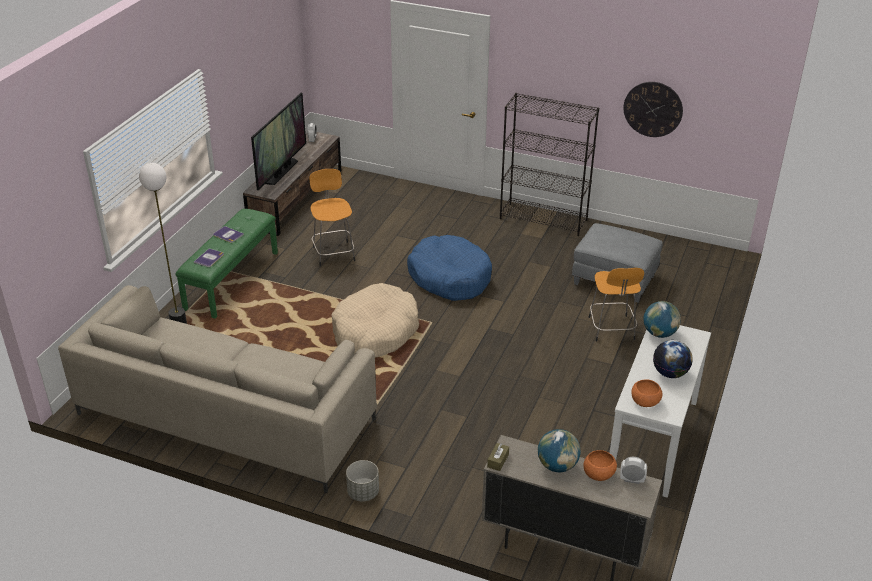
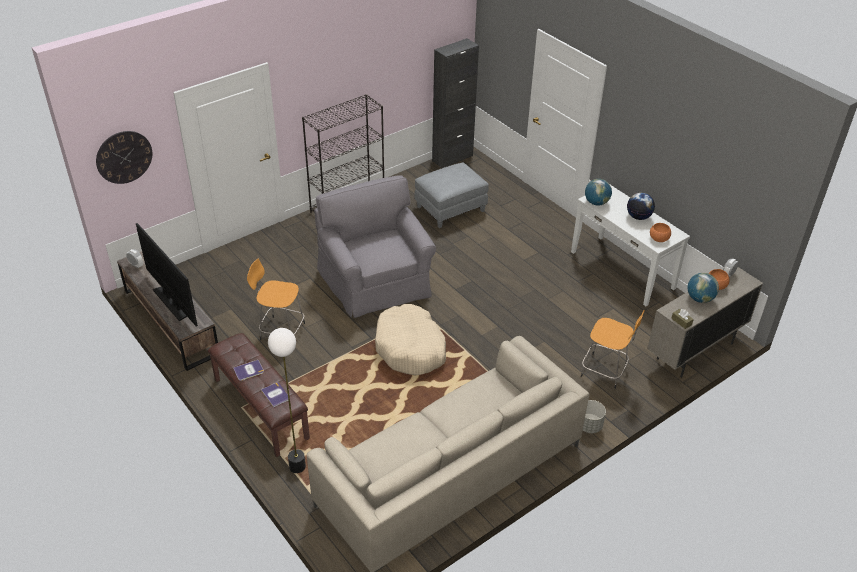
camera: 60 degrees left, 5 degrees up
green bench [175,209,278,319] -> brown bench [208,333,310,457]
blue dog bed [407,235,492,301] -> grey armchair [314,175,436,318]
orange stool [588,268,644,342] -> orange stool moved to [581,310,645,389]
wall clock [624,82,683,137] -> wall clock moved to [96,131,152,184]
none -> black cabinet [432,38,479,168]

